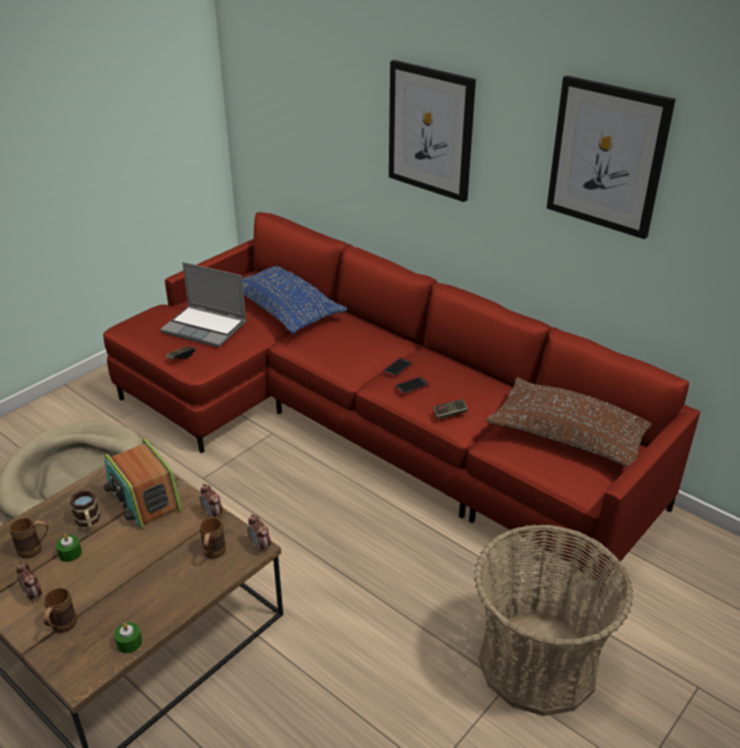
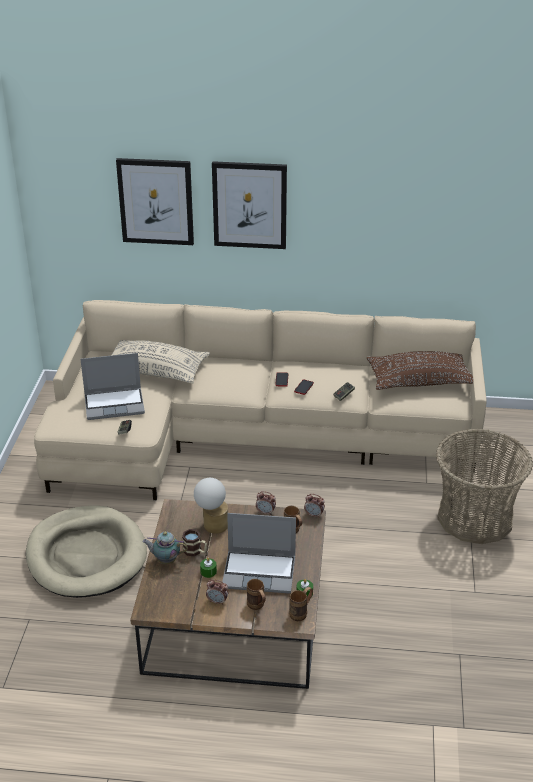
camera: 35 degrees left, 0 degrees up
brown mug [9,518,49,559] -> brown mug moved to [289,587,313,621]
red sofa [103,212,700,597] -> beige sofa [34,300,487,500]
radio [104,439,182,529] -> table lamp [194,478,228,534]
blue pillow [242,266,347,334] -> beige pillow [111,340,210,384]
picture [547,76,676,239] -> picture moved to [116,158,194,245]
none -> teapot [142,531,188,564]
none -> laptop [222,513,296,593]

